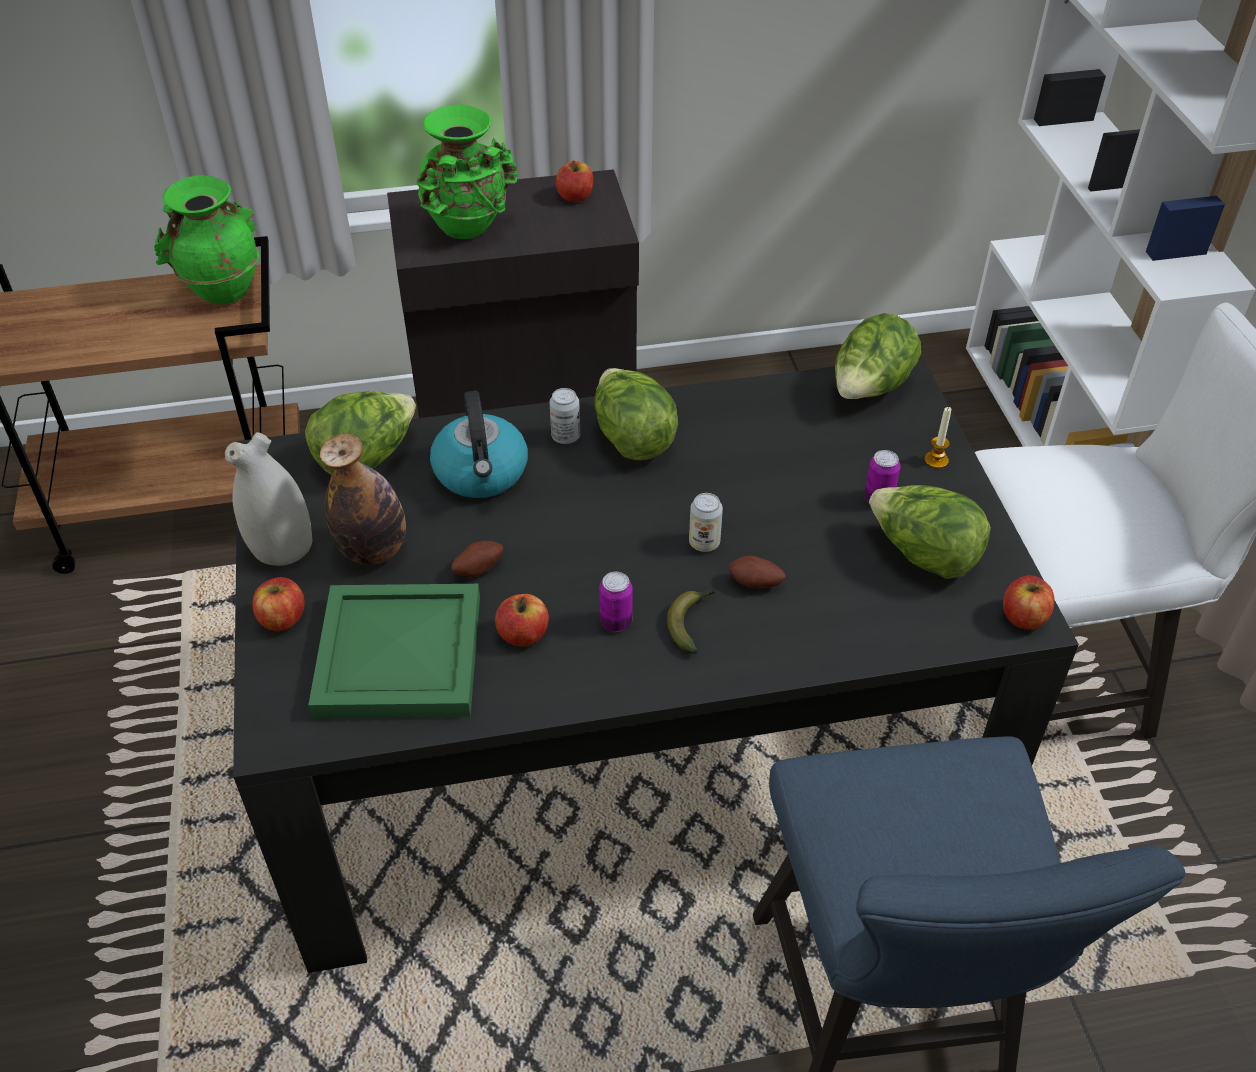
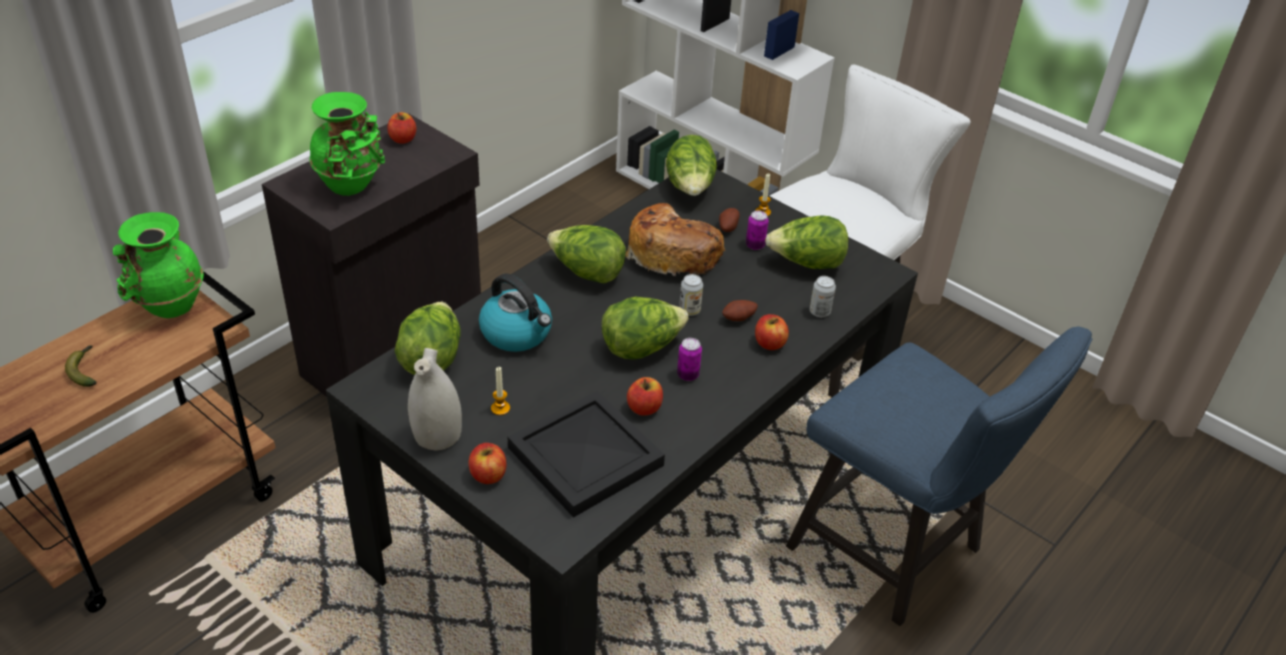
camera: 40 degrees left, 5 degrees down
green tray [308,584,480,719] -> black tray [508,391,665,518]
bottle [320,434,406,565] -> candle [491,367,510,415]
potato [451,541,503,577] -> potato moved to [719,208,740,232]
can [550,388,580,444] -> can moved to [810,276,836,317]
banana [667,589,715,654] -> banana moved to [65,346,97,387]
apple [1003,575,1055,630] -> apple moved to [755,314,789,350]
none -> lettuce [602,296,689,360]
none -> bread [625,203,725,276]

